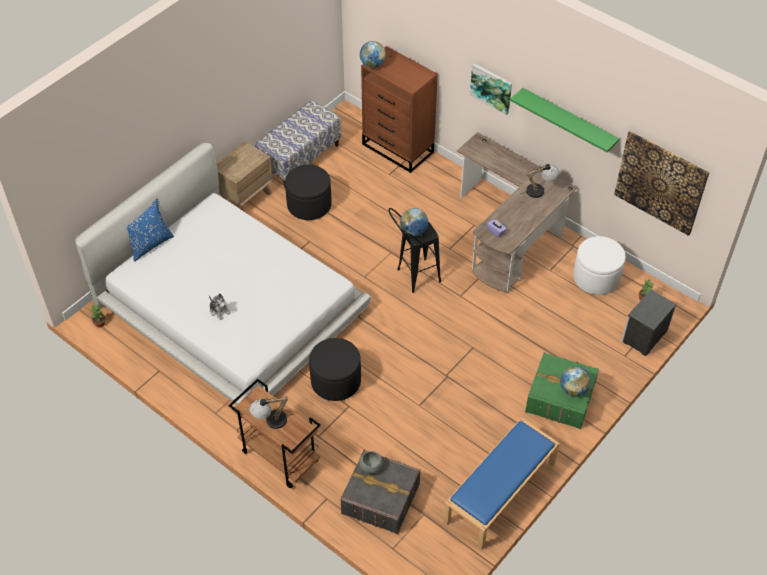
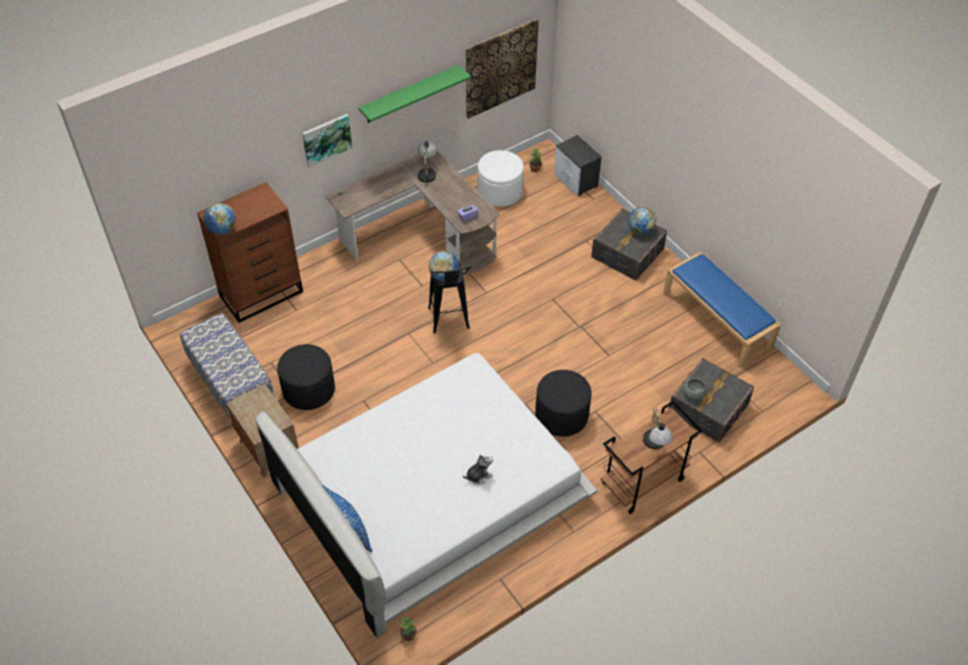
camera: 75 degrees left, 0 degrees up
green storage box [525,353,599,429] -> grey storage box [591,208,667,281]

